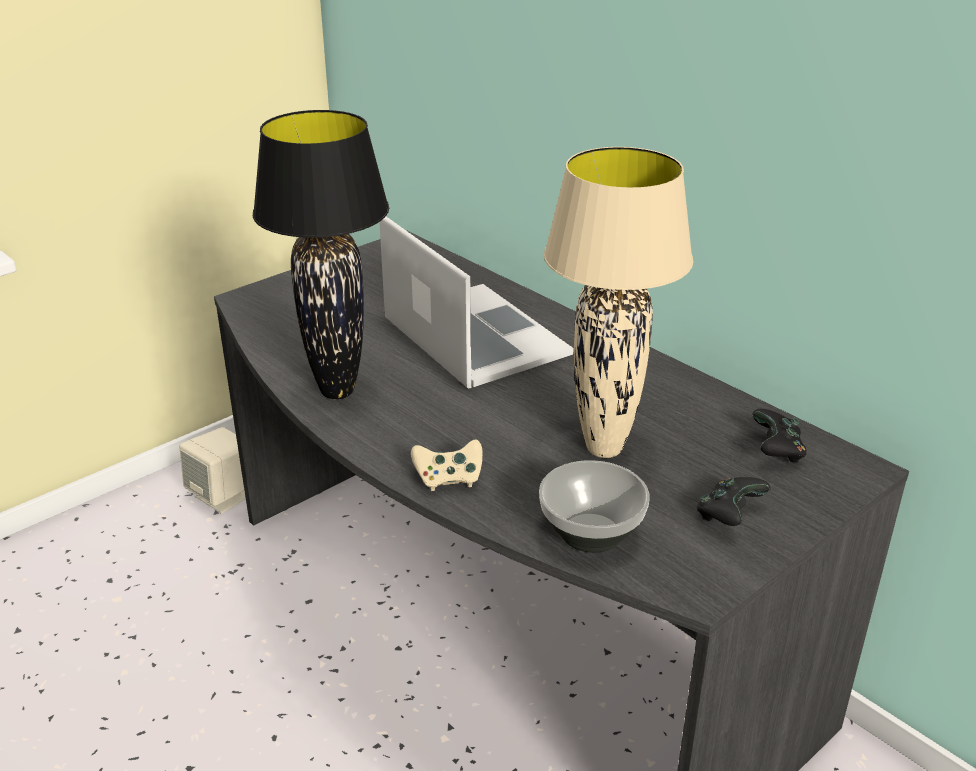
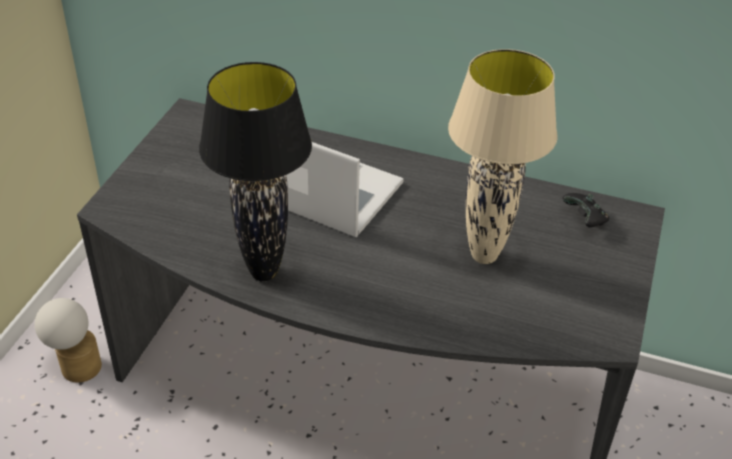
camera: 30 degrees left, 10 degrees up
beige speaker [179,427,246,514] -> table lamp [35,298,102,383]
beige game controller [411,439,483,491] -> none
bowl [539,460,650,553] -> none
black game controller [697,477,771,526] -> none

